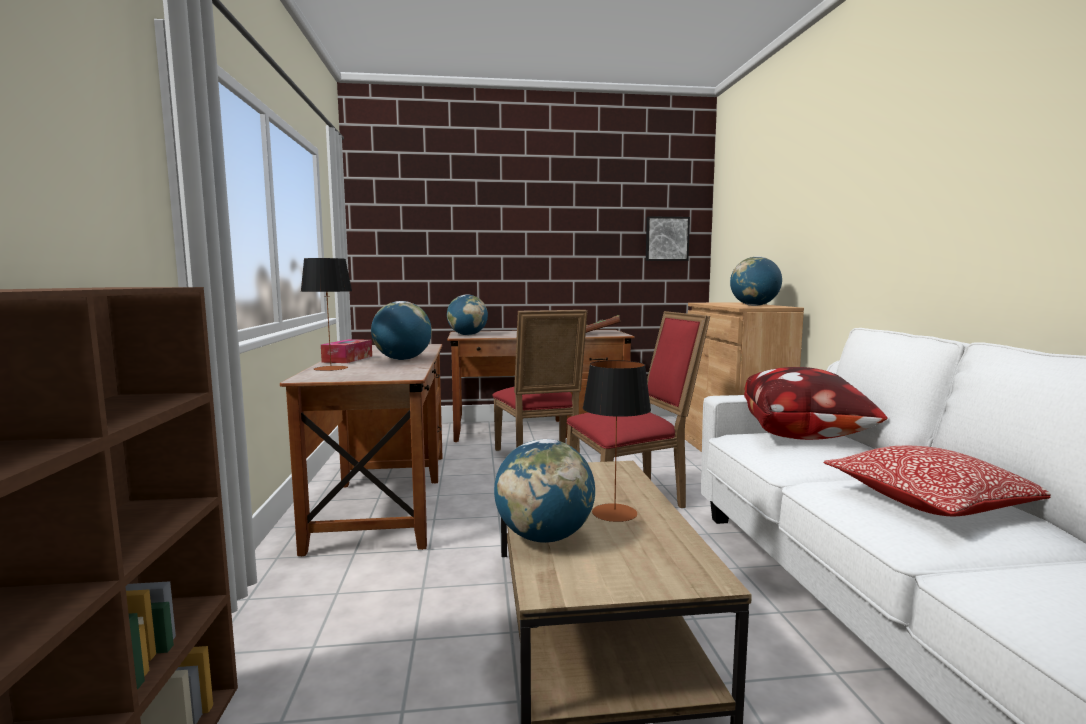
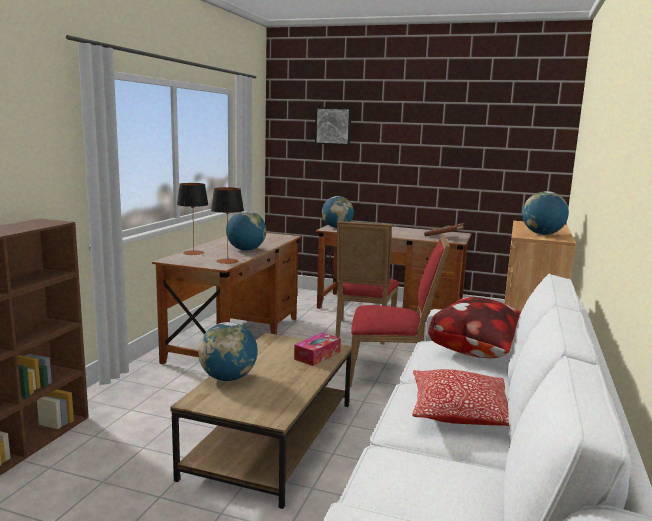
camera: 25 degrees right, 5 degrees up
tissue box [321,339,372,363] -> tissue box moved to [294,333,341,366]
table lamp [583,360,651,522] -> table lamp moved to [211,187,244,264]
picture [646,216,690,261] -> picture moved to [315,107,352,145]

